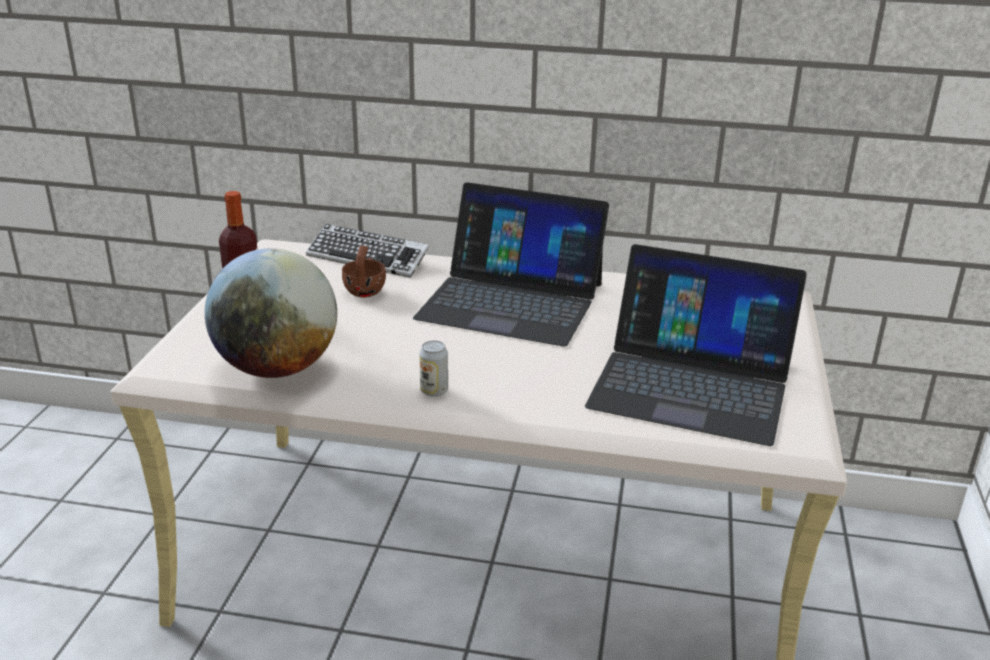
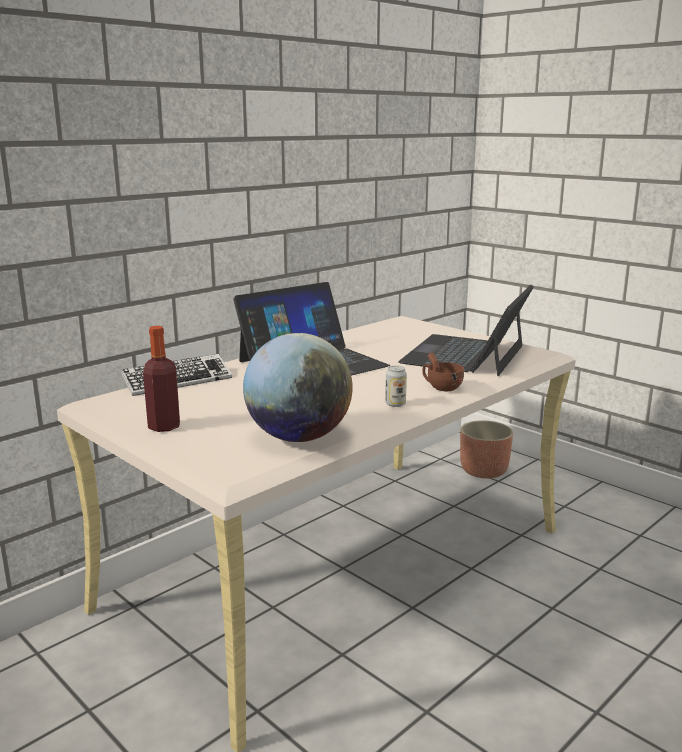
camera: 55 degrees left, 10 degrees down
brown cup [342,245,386,297] -> brown cup moved to [422,352,464,391]
laptop [585,244,807,446] -> laptop turned 150 degrees clockwise [398,285,534,376]
none -> planter [460,420,513,479]

